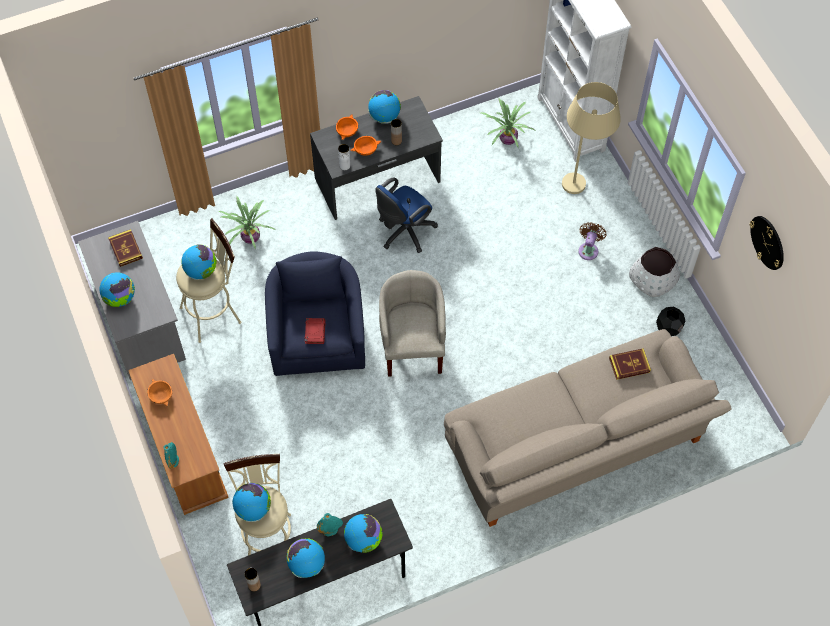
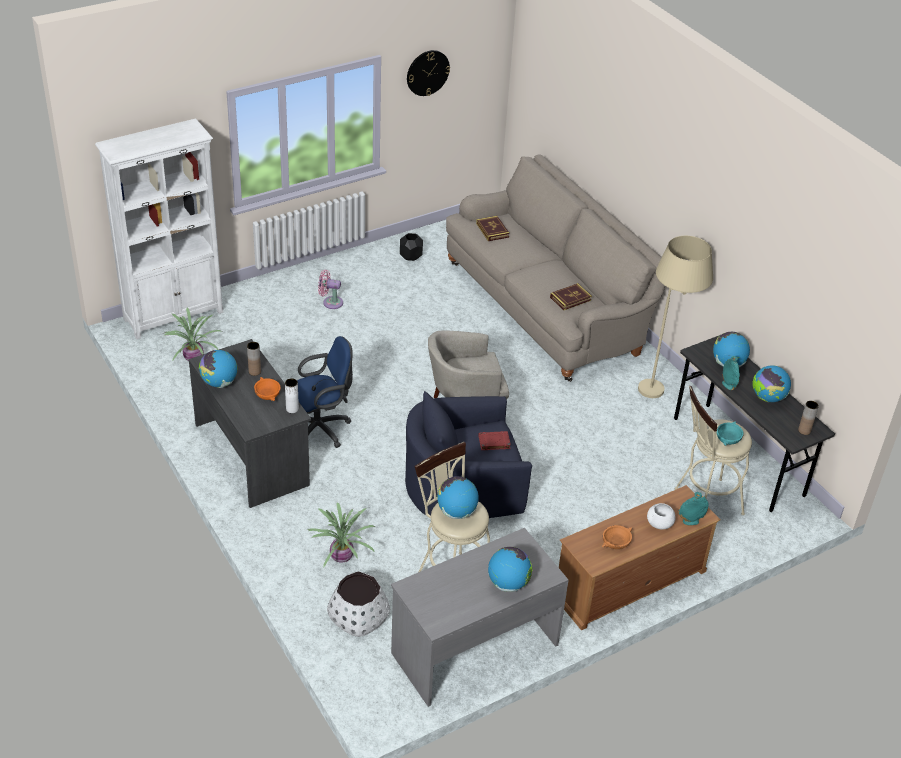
camera: 100 degrees left, 20 degrees down
book [108,229,143,267] -> book moved to [550,283,592,310]
globe [232,483,271,522] -> turquoise bowl [716,421,744,446]
orange bowl [336,114,358,140] -> none
blue office chair [375,178,438,253] -> blue office chair turned 60 degrees counterclockwise [297,336,353,448]
beige floor lamp [562,82,621,194] -> beige floor lamp moved to [638,236,713,398]
brown fan [578,222,607,260] -> pink fan [318,270,343,309]
white planter [629,247,680,297] -> white planter moved to [327,571,390,637]
none -> white bowl [647,503,676,529]

